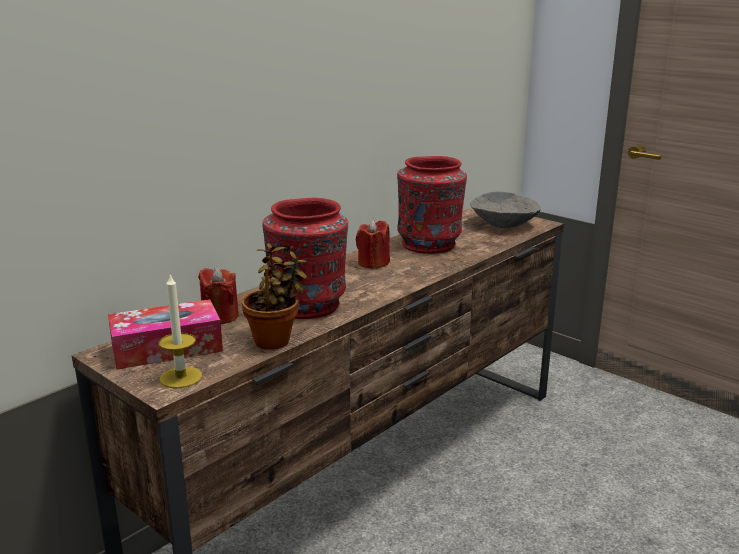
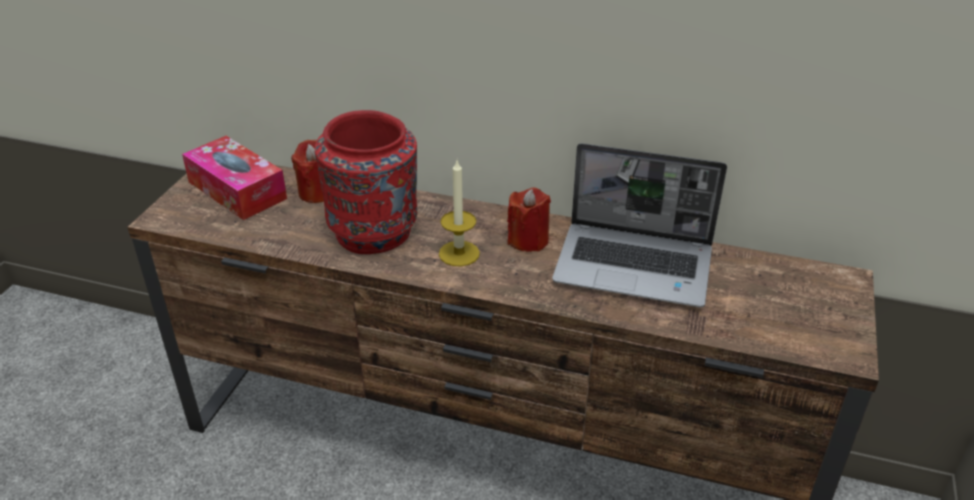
camera: 65 degrees right, 15 degrees up
candle [159,275,202,388] -> candle moved to [439,160,480,266]
potted plant [242,243,307,350] -> none
red vase [397,156,467,254] -> laptop [552,143,727,307]
grey bowl [470,192,541,228] -> none

